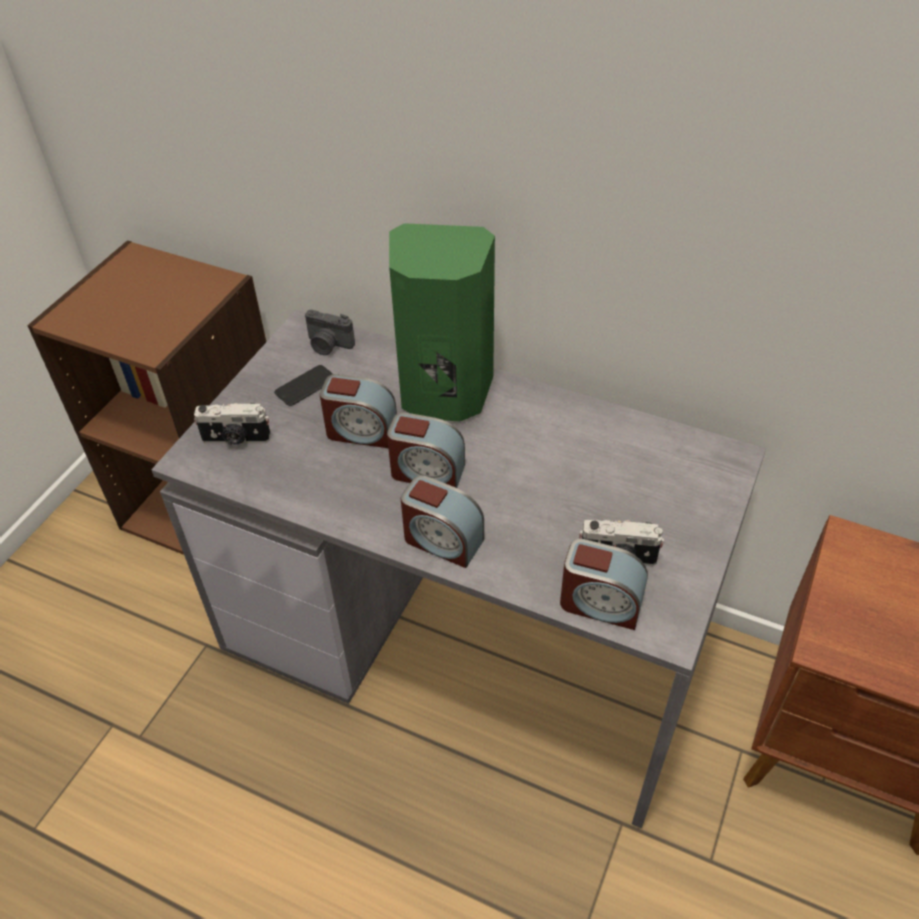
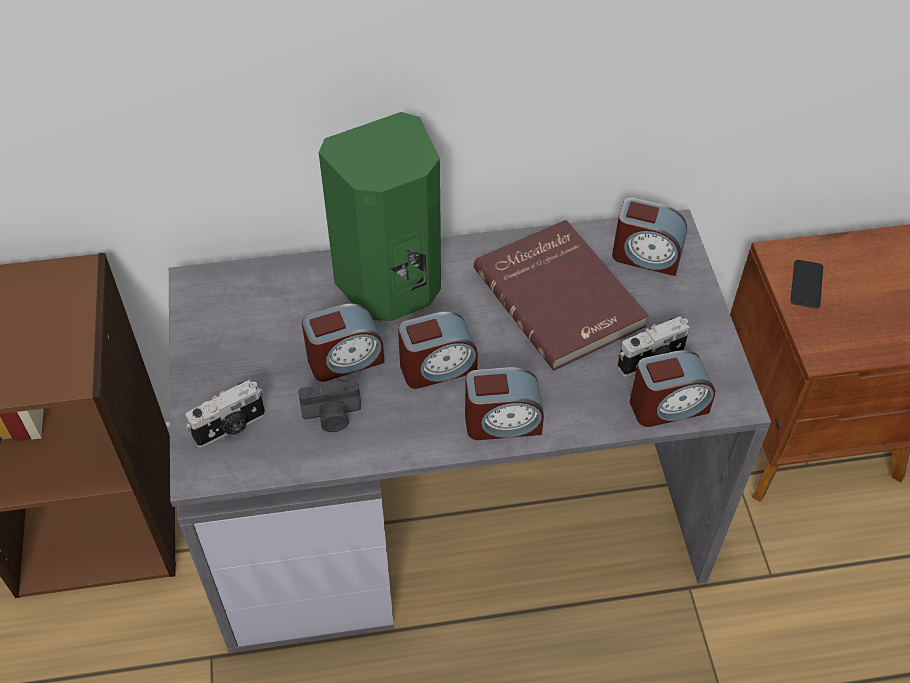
camera: 35 degrees left, 5 degrees up
phone [274,365,333,406] -> phone moved to [790,260,823,309]
camera [305,310,355,355] -> camera moved to [298,377,361,432]
none -> red book [474,220,649,370]
none -> alarm clock [612,198,687,276]

